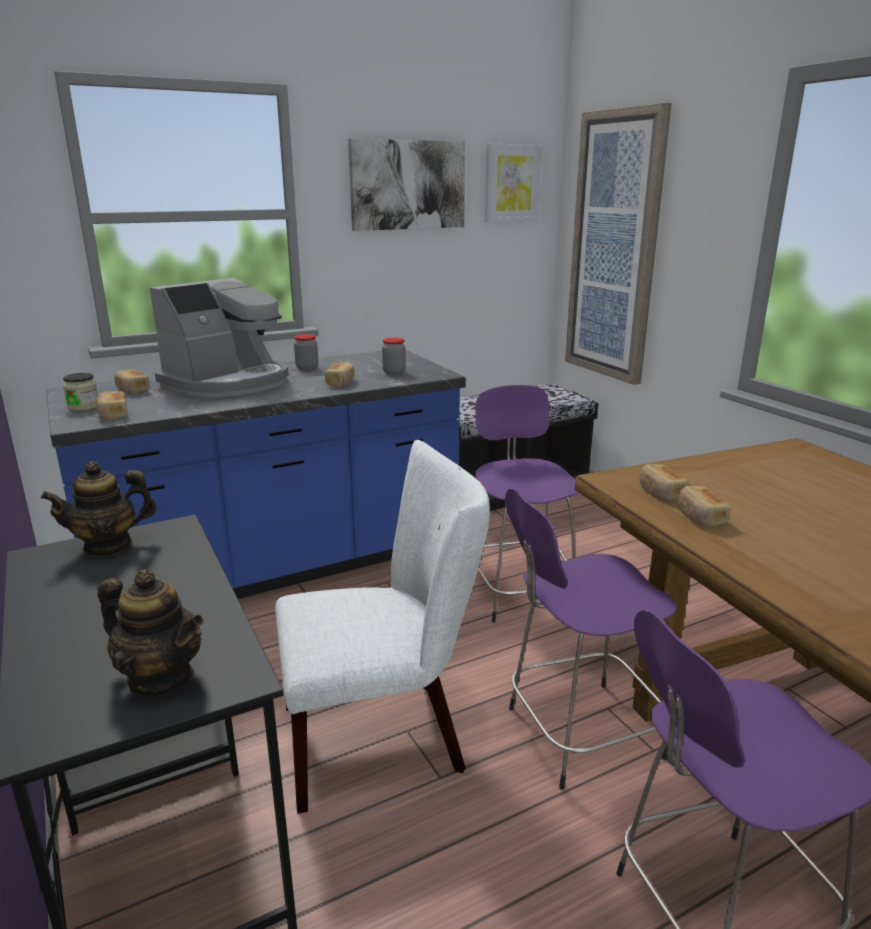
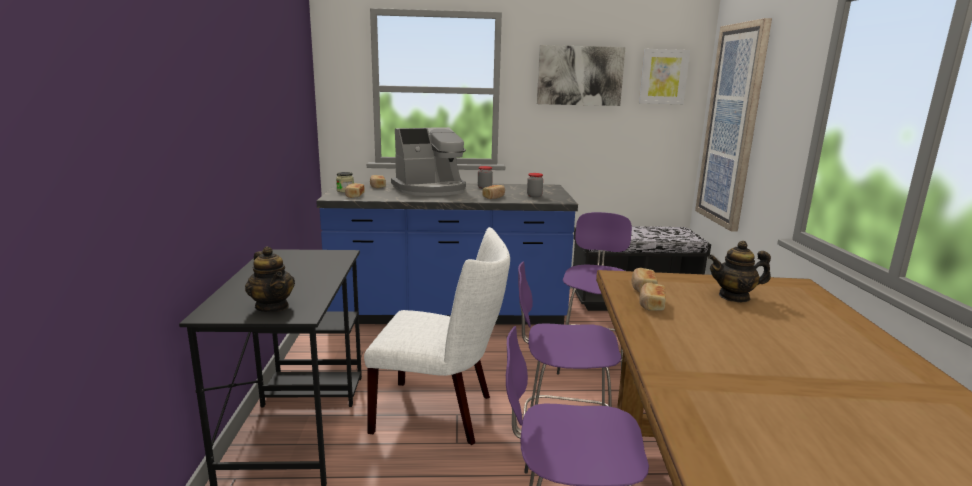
camera: 25 degrees right, 5 degrees down
teapot [41,461,157,557] -> teapot moved to [708,241,771,302]

